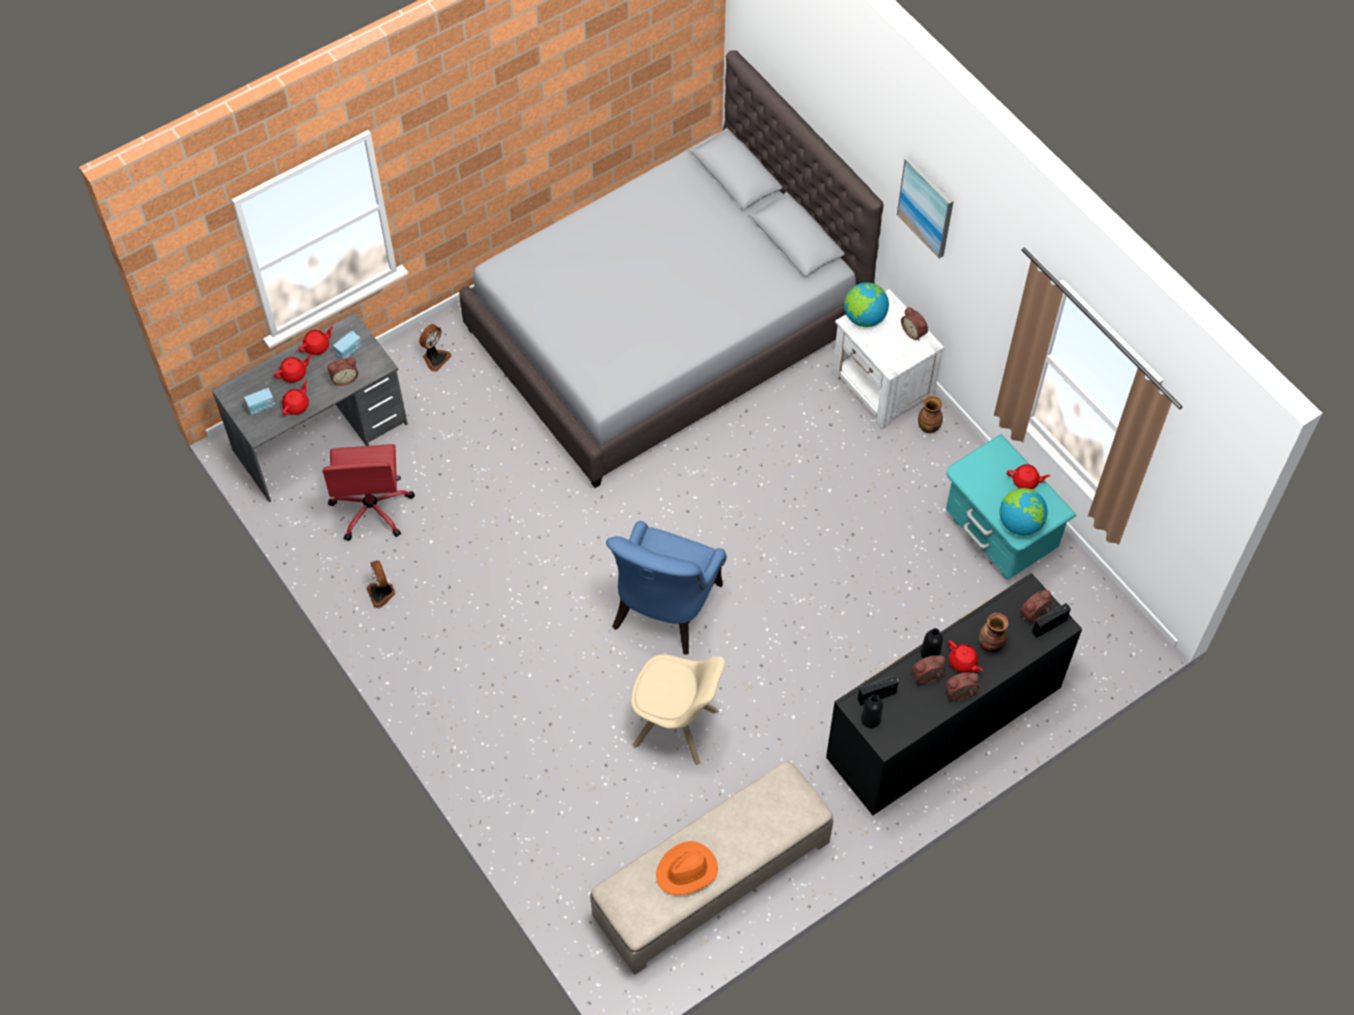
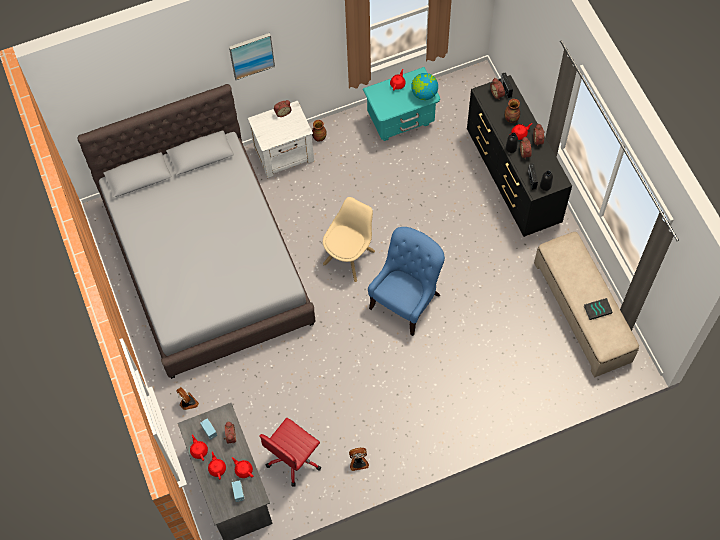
camera: 75 degrees left, 5 degrees up
red office chair [322,444,415,541] -> red office chair turned 120 degrees clockwise [259,418,321,486]
blue chair [606,521,727,655] -> blue chair turned 90 degrees counterclockwise [368,227,445,336]
beige chair [631,654,725,765] -> beige chair moved to [323,197,375,282]
orange hat [656,841,718,895] -> book [584,298,612,320]
globe [844,282,889,327] -> none

